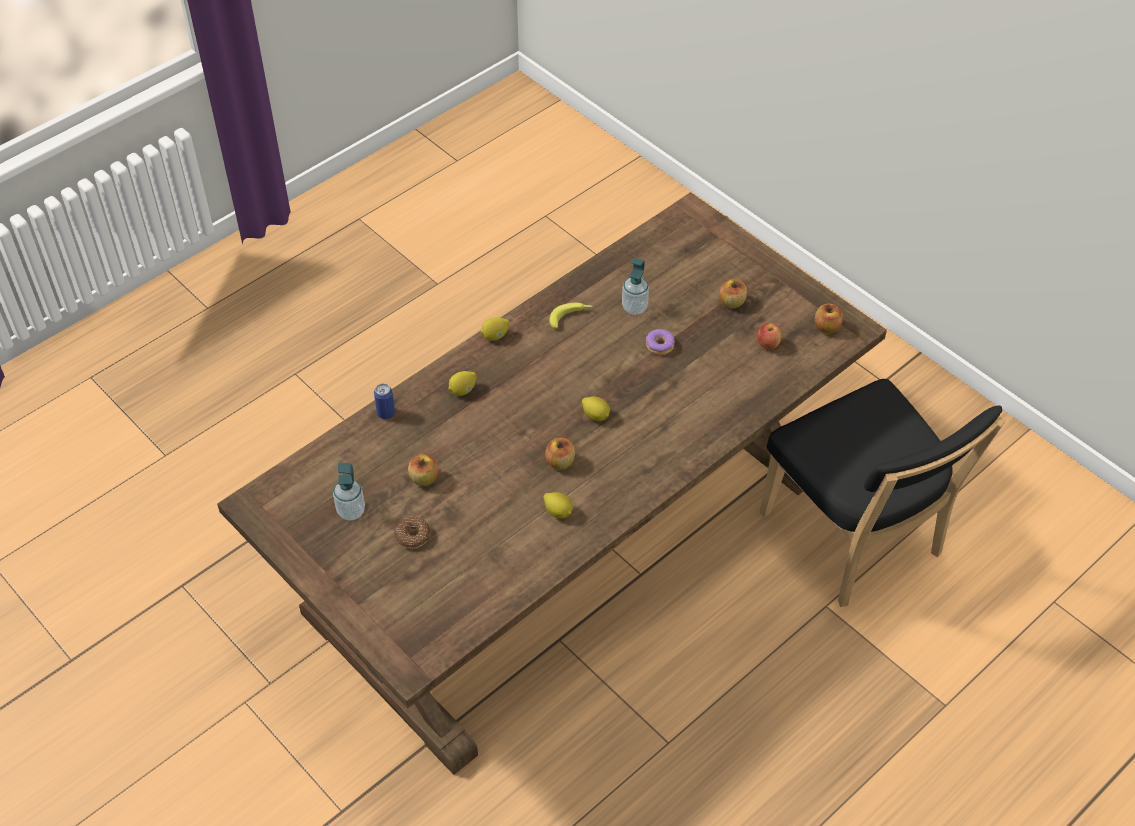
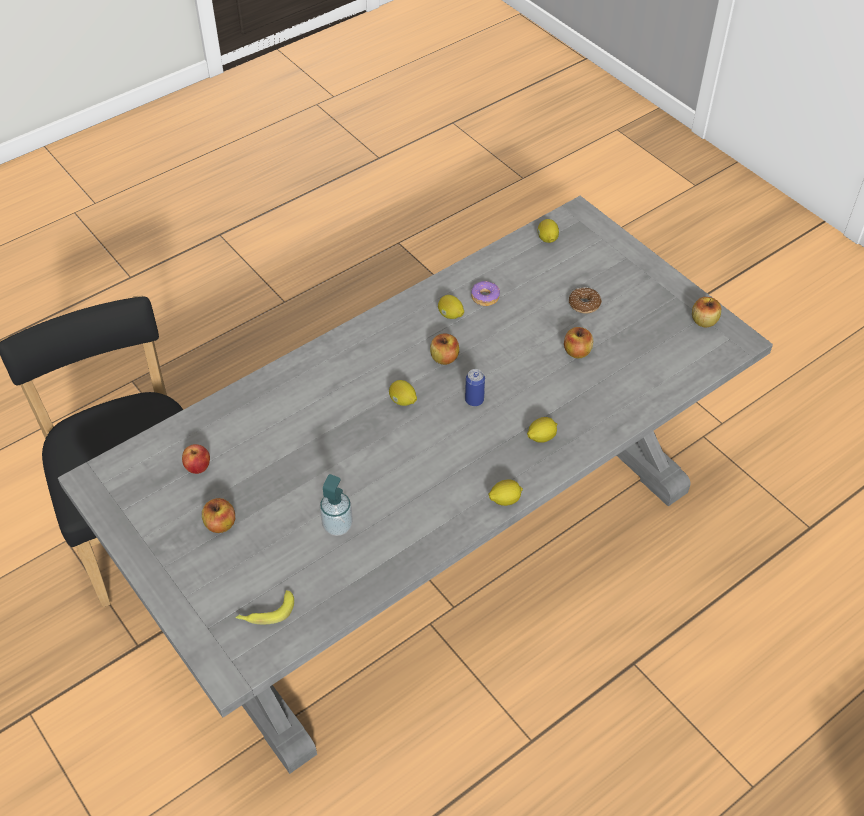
camera: 175 degrees left, 0 degrees up
brown dining table [217,192,887,775] -> grey dining table [58,196,773,774]
soap dispenser [333,462,365,520] -> none
can [374,383,395,419] -> can moved to [465,369,485,406]
banana [550,303,593,329] -> banana moved to [235,590,294,624]
donut [646,329,675,355] -> donut moved to [471,281,500,306]
apple [815,304,843,333] -> apple moved to [692,297,721,327]
none -> lemon [538,219,559,243]

